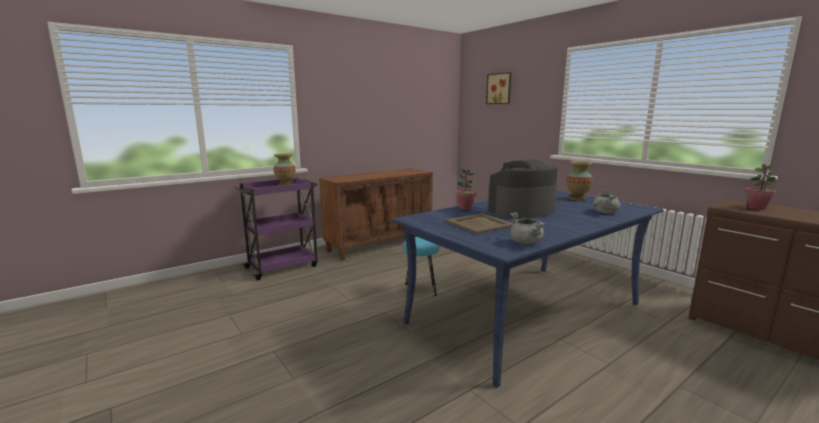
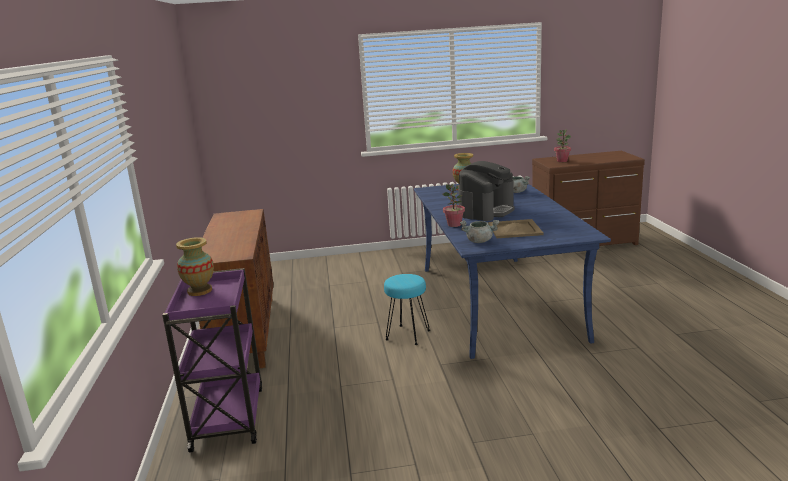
camera: 60 degrees left, 5 degrees up
picture [486,72,511,104] -> none
coffee machine [488,160,558,218] -> coffee machine turned 150 degrees counterclockwise [458,161,515,221]
grey cooking pot [510,212,545,244] -> grey cooking pot moved to [460,220,499,243]

